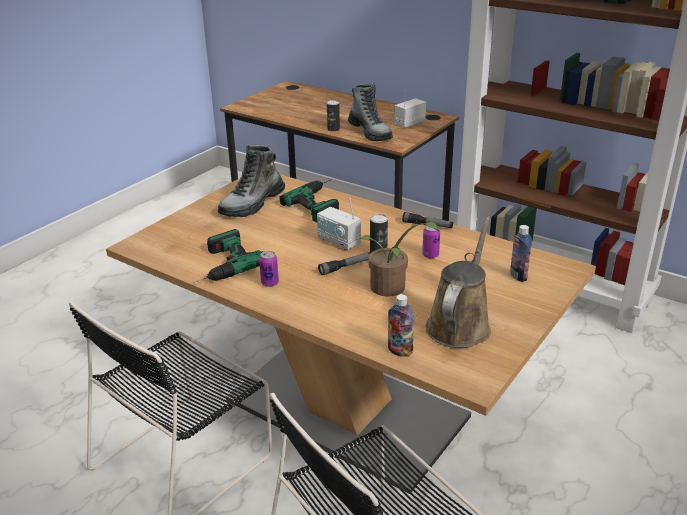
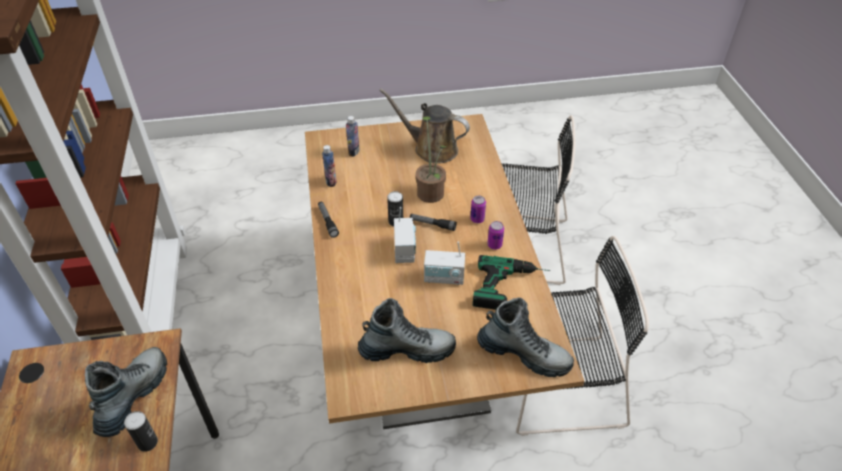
camera: 135 degrees left, 15 degrees up
power drill [280,180,339,223] -> none
bottle [388,294,414,357] -> bottle moved to [322,145,336,187]
radio [394,90,426,128] -> radio moved to [424,241,465,285]
can [422,226,440,258] -> can moved to [470,195,486,223]
brown watering can [425,216,491,348] -> brown watering can turned 45 degrees clockwise [379,89,470,164]
none -> boot [477,297,574,377]

